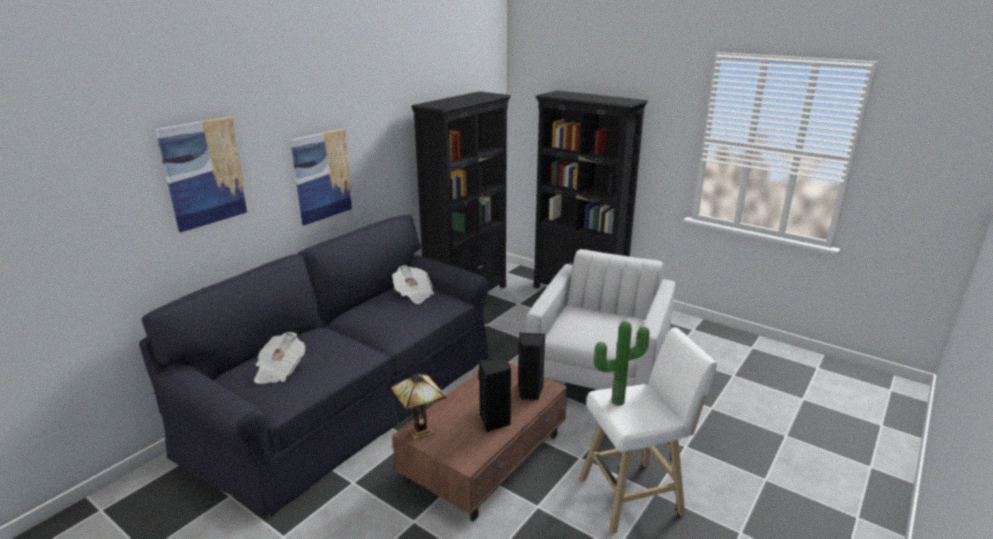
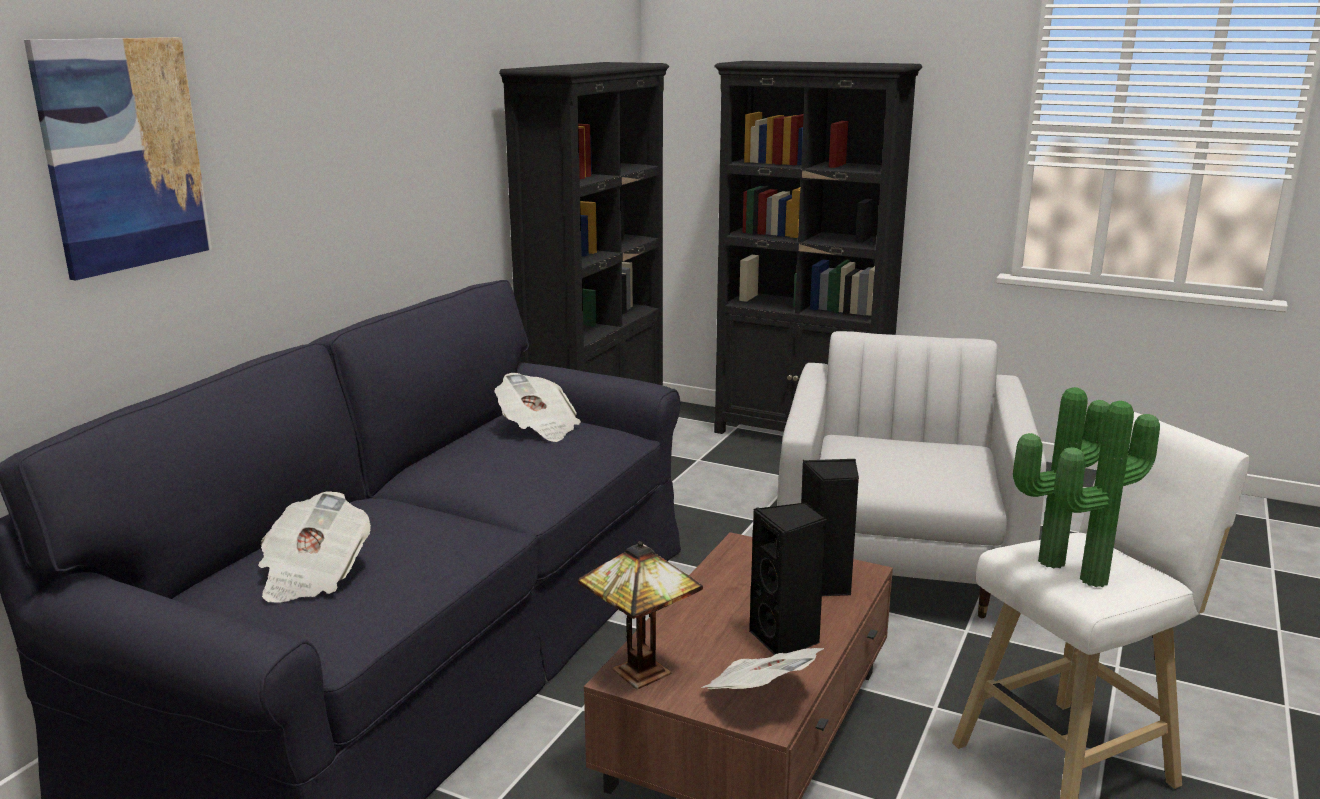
camera: 10 degrees left, 5 degrees down
picture [290,128,353,225] -> none
none -> newspaper [701,648,824,689]
none -> potted plant [1054,401,1160,587]

